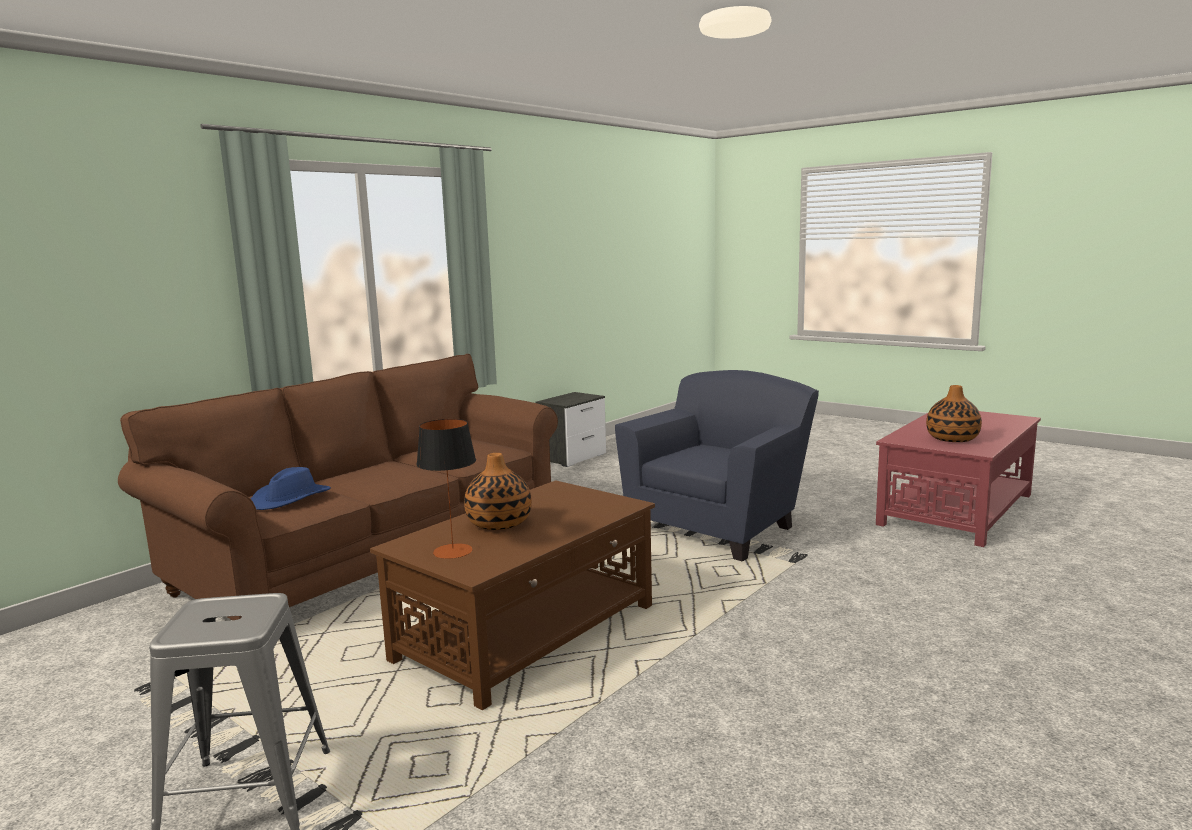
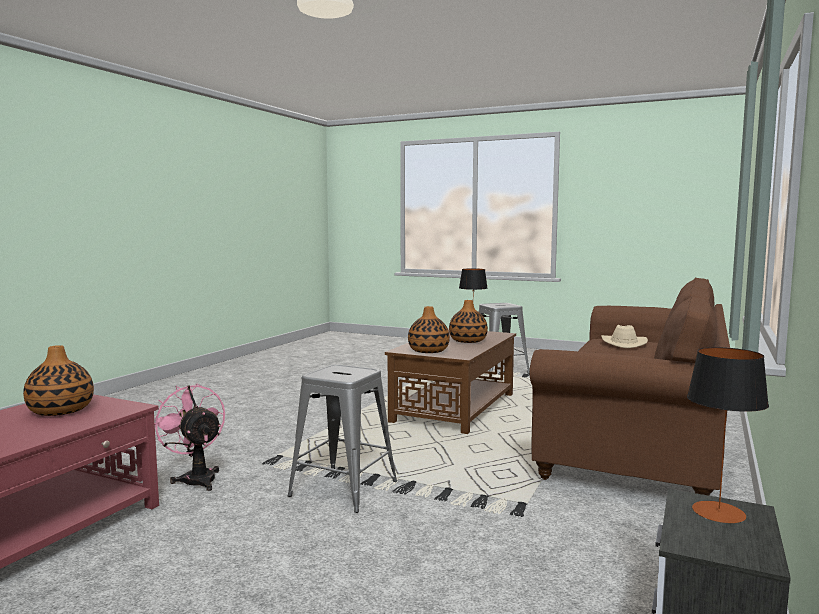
camera: 165 degrees right, 5 degrees down
blue hat [251,467,331,510] -> beige hat [601,325,648,348]
blue armchair [615,370,819,561] -> grey stool [287,364,397,513]
none -> pink fan [154,384,225,491]
none -> vase [408,306,450,353]
none -> table lamp [687,347,769,523]

